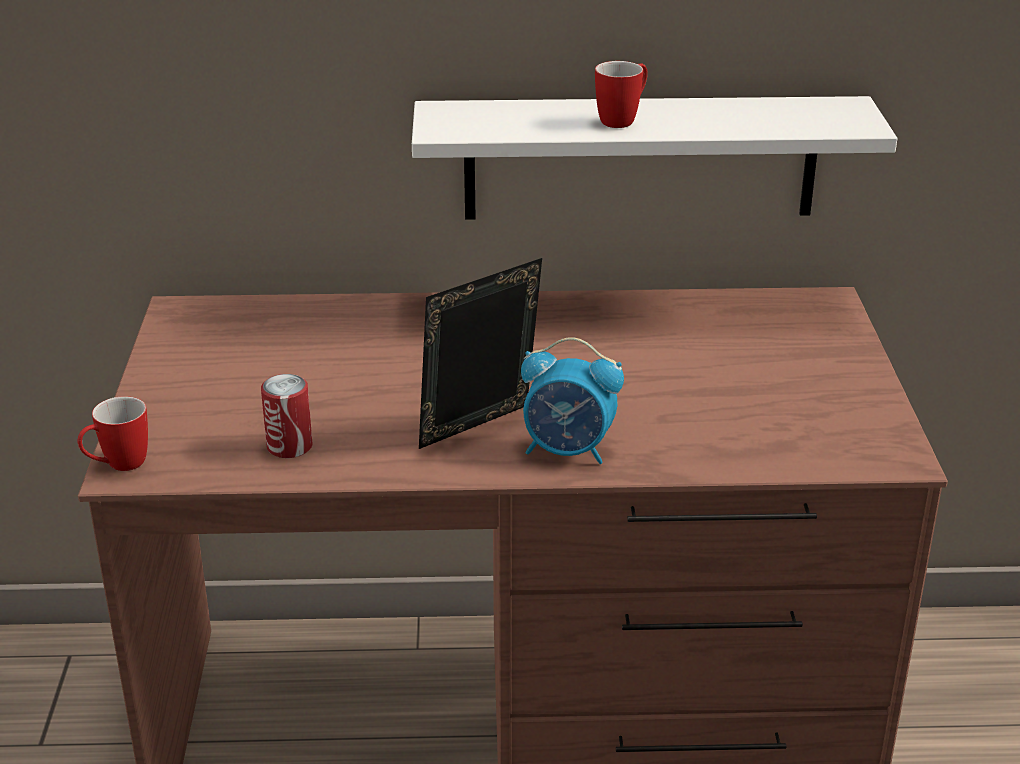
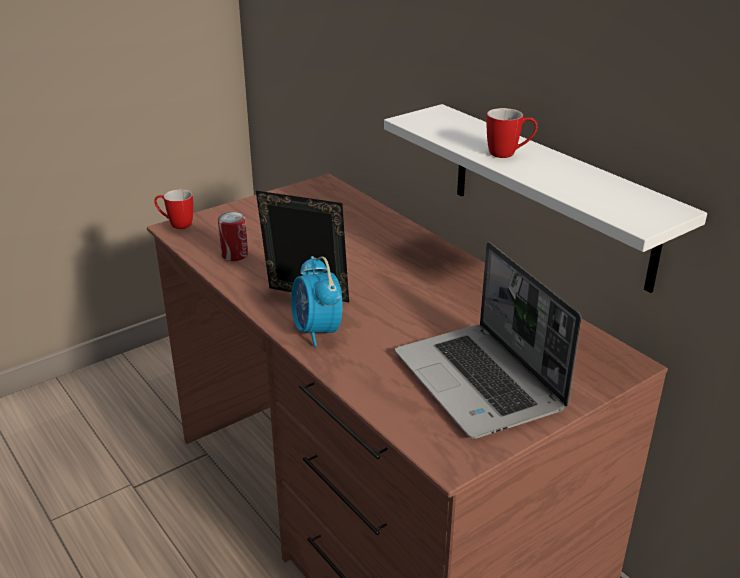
camera: 55 degrees right, 0 degrees up
none -> laptop [395,242,581,439]

